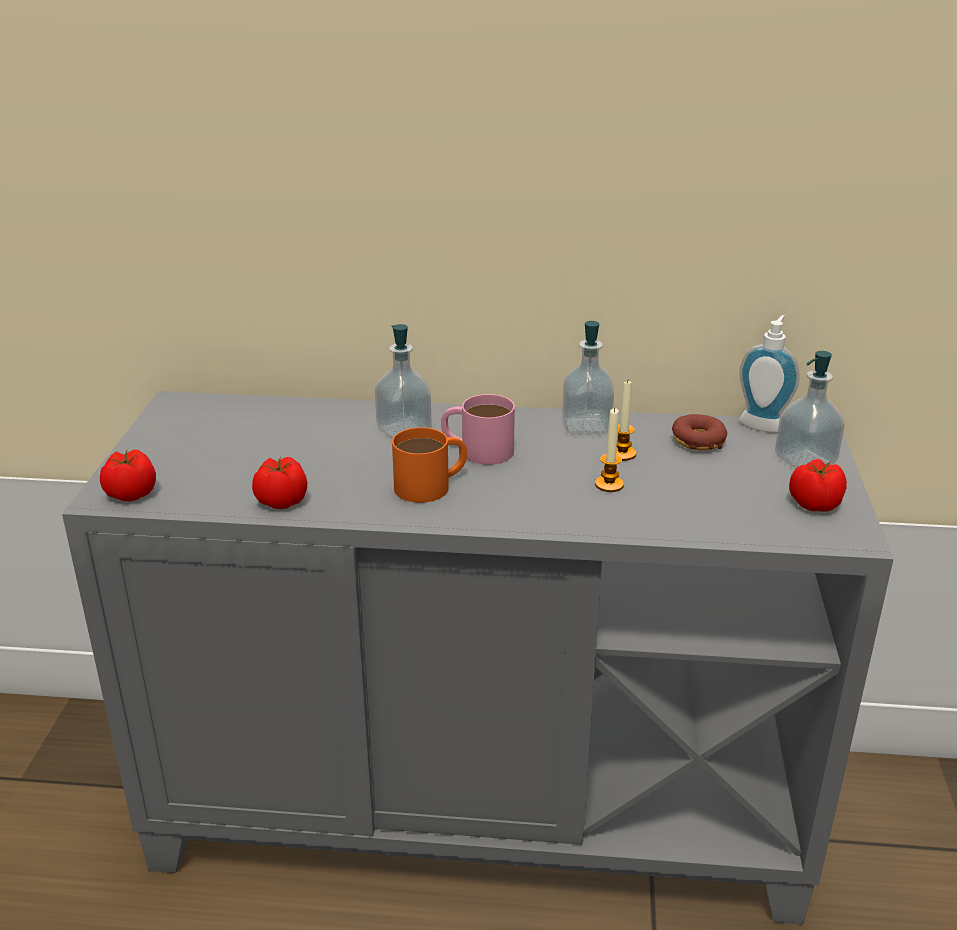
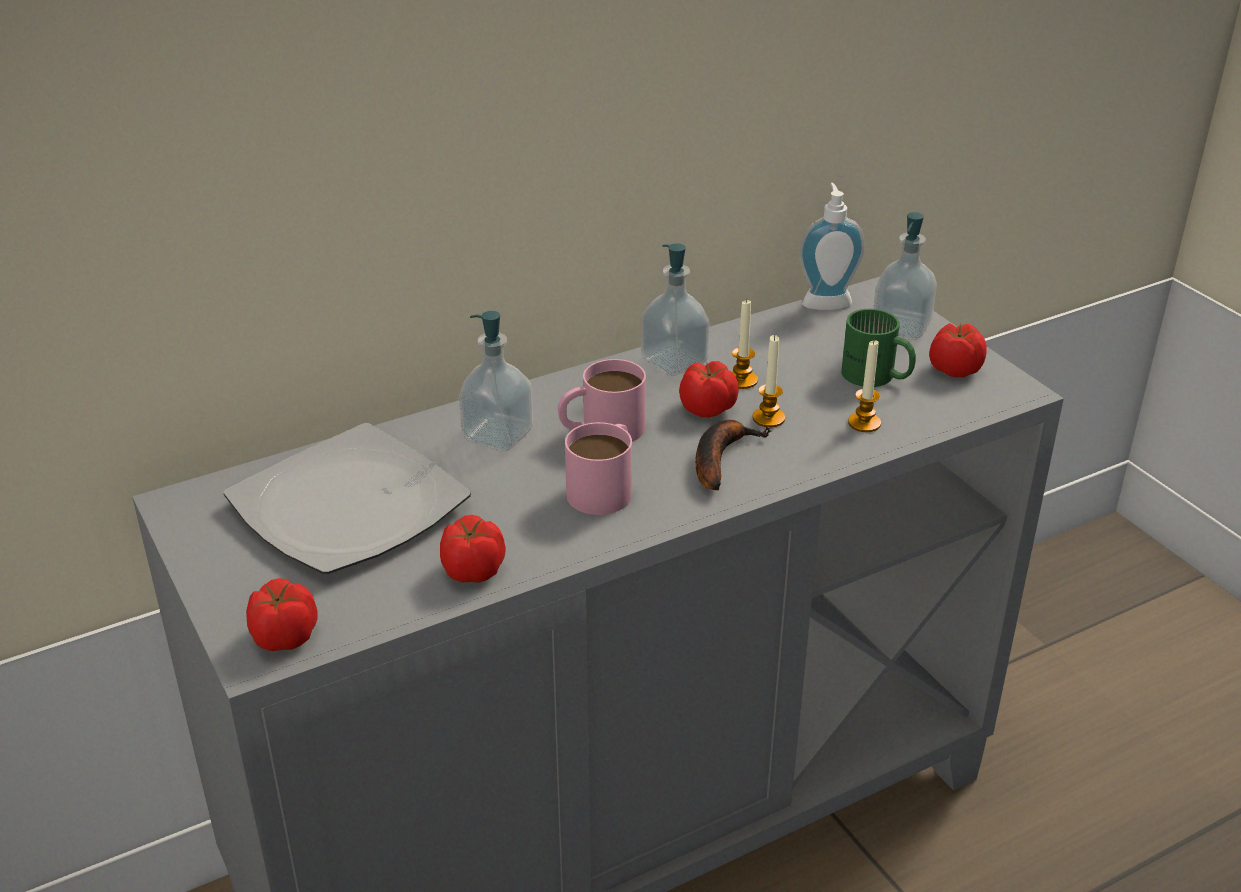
camera: 35 degrees left, 5 degrees up
orange mug [392,427,467,503] -> pink mug [565,422,632,515]
donut [672,414,727,450] -> none
none -> plate [224,423,471,574]
none -> tomato [679,361,739,418]
none -> banana [695,420,772,491]
none -> green mug [841,309,916,387]
none -> candle [848,340,881,432]

